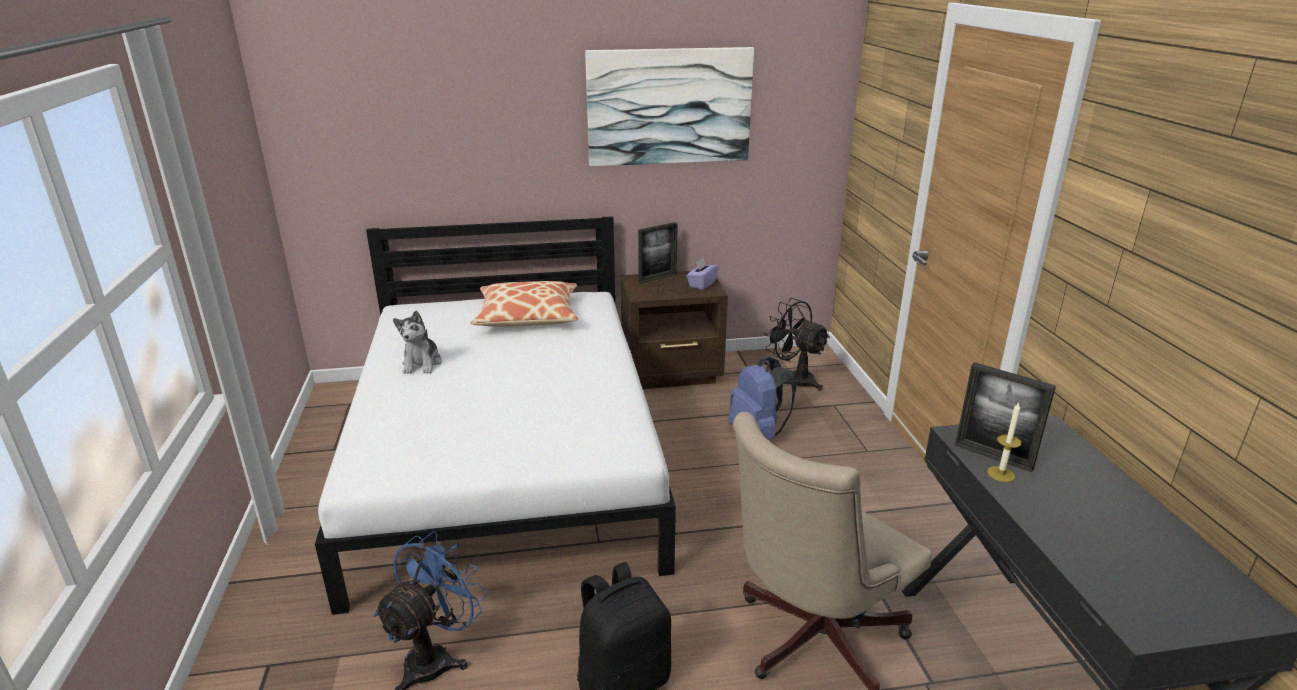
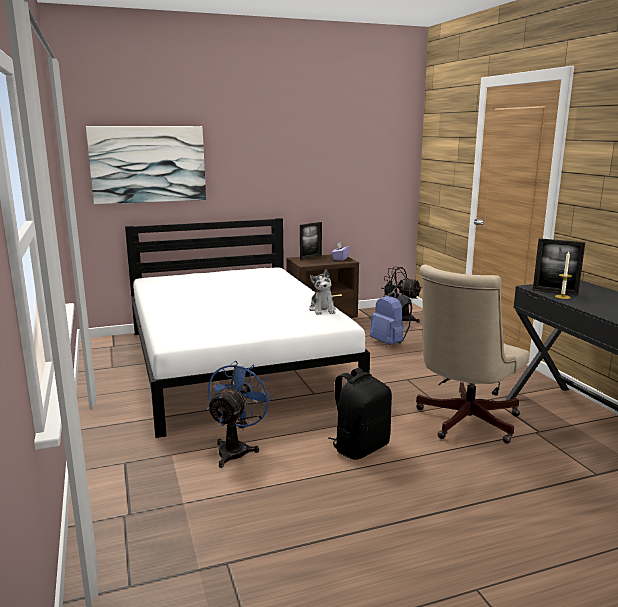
camera: 10 degrees left, 10 degrees down
plush toy [393,311,442,374] -> plush toy moved to [309,269,336,315]
pillow [471,281,578,327] -> none
picture [585,47,754,166] -> picture moved to [86,126,206,204]

